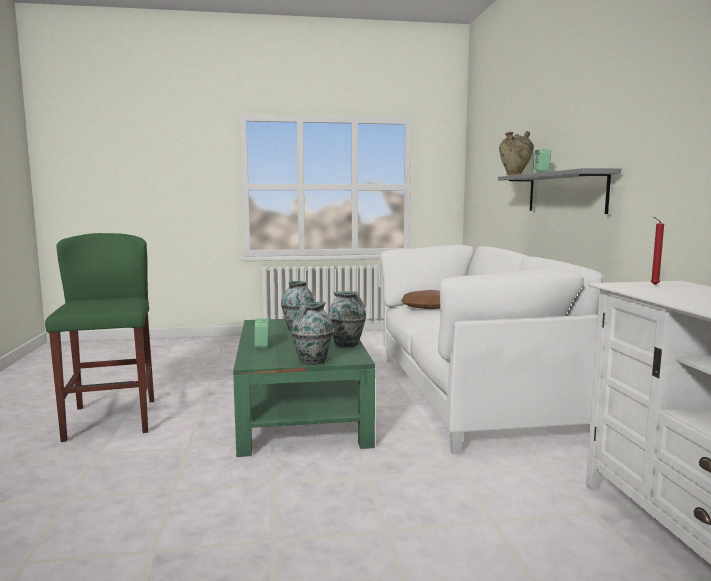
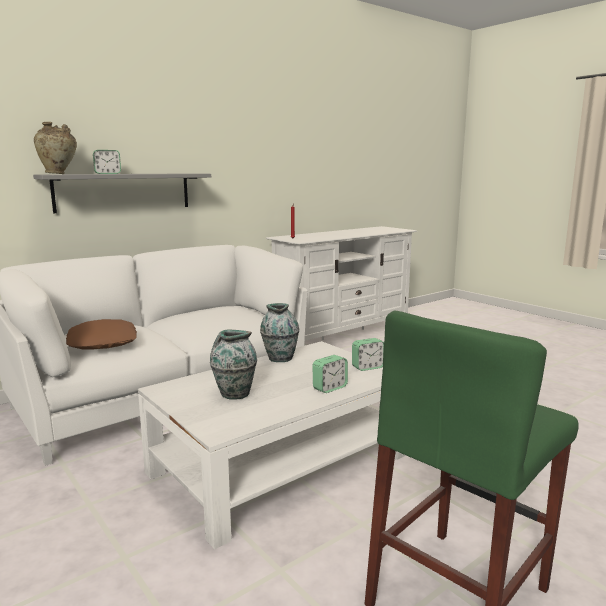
camera: 120 degrees left, 5 degrees up
green coffee table [233,319,375,457] -> white coffee table [138,341,406,549]
vase [291,302,333,365] -> none
none -> alarm clock [352,338,384,371]

